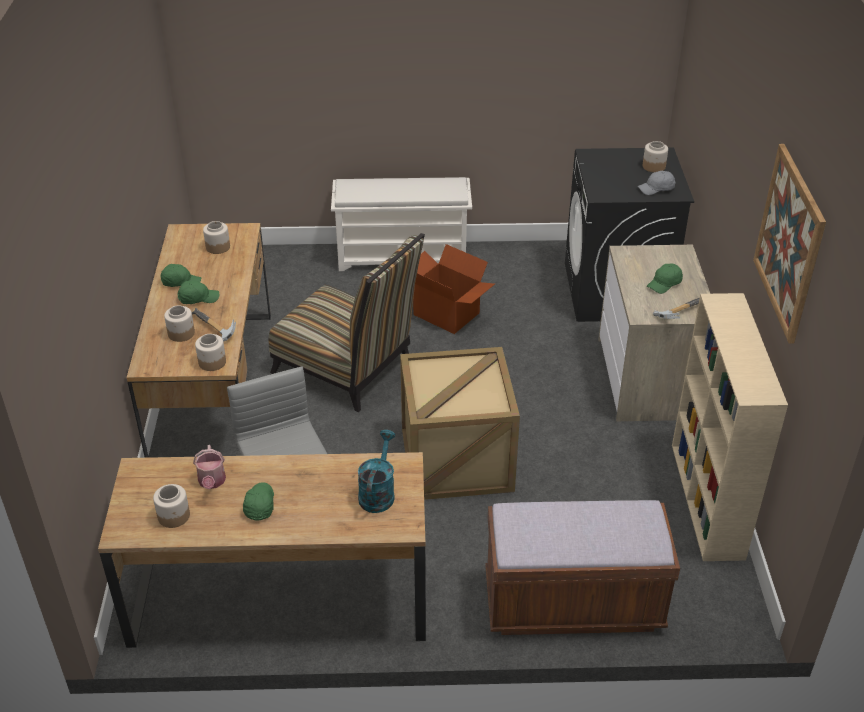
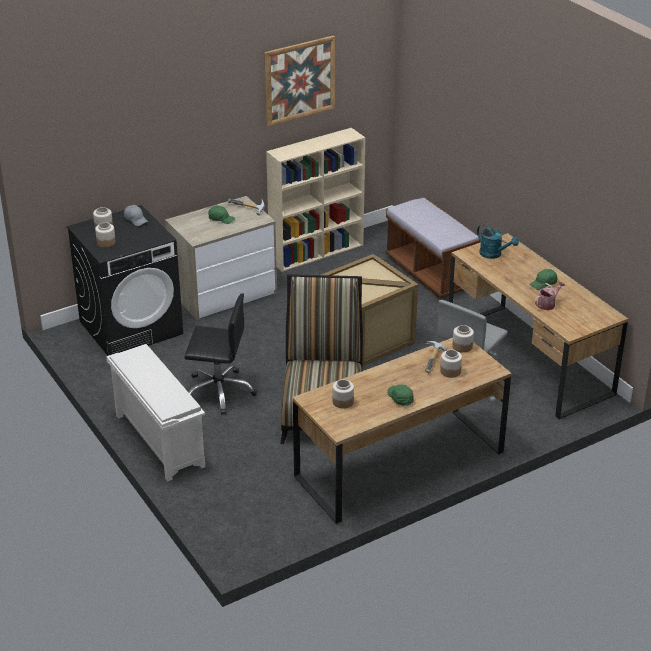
camera: 120 degrees left, 5 degrees down
jar [153,484,190,528] -> jar moved to [95,222,116,248]
green cap [177,280,219,304] -> none
turquoise watering can [358,430,396,513] -> turquoise watering can turned 120 degrees counterclockwise [477,224,519,259]
cardboard box [413,244,495,334] -> black office chair [184,293,257,415]

